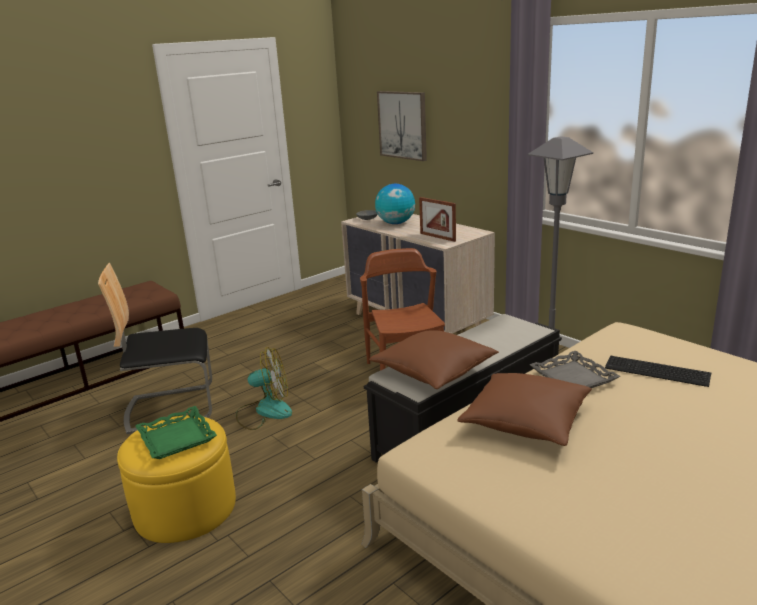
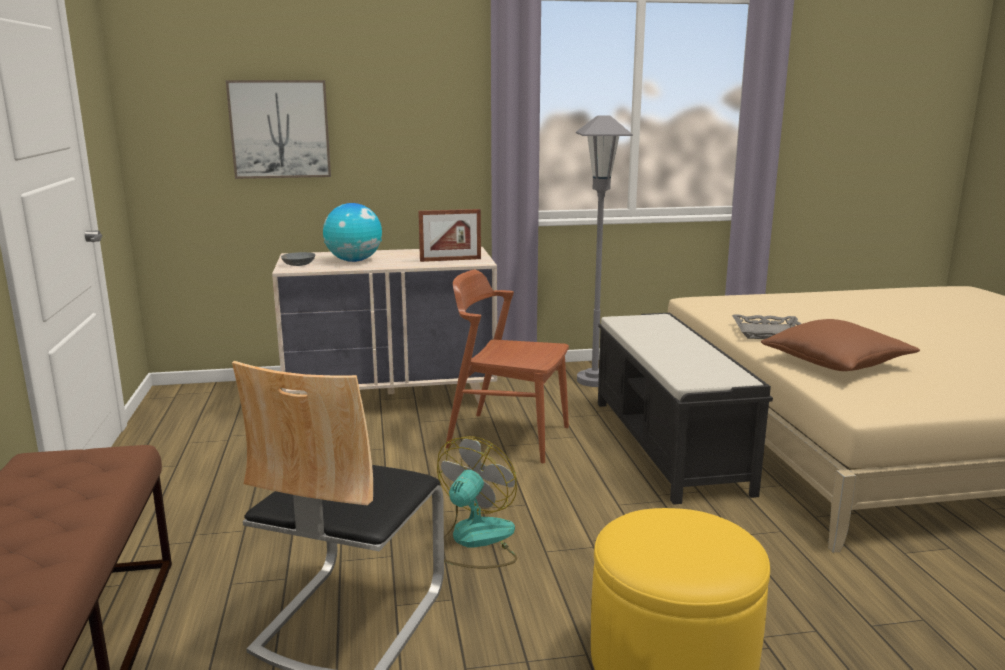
camera: 60 degrees left, 5 degrees down
green tray [135,406,217,459] -> none
brown pillow [369,330,499,389] -> none
keyboard [605,356,711,387] -> none

